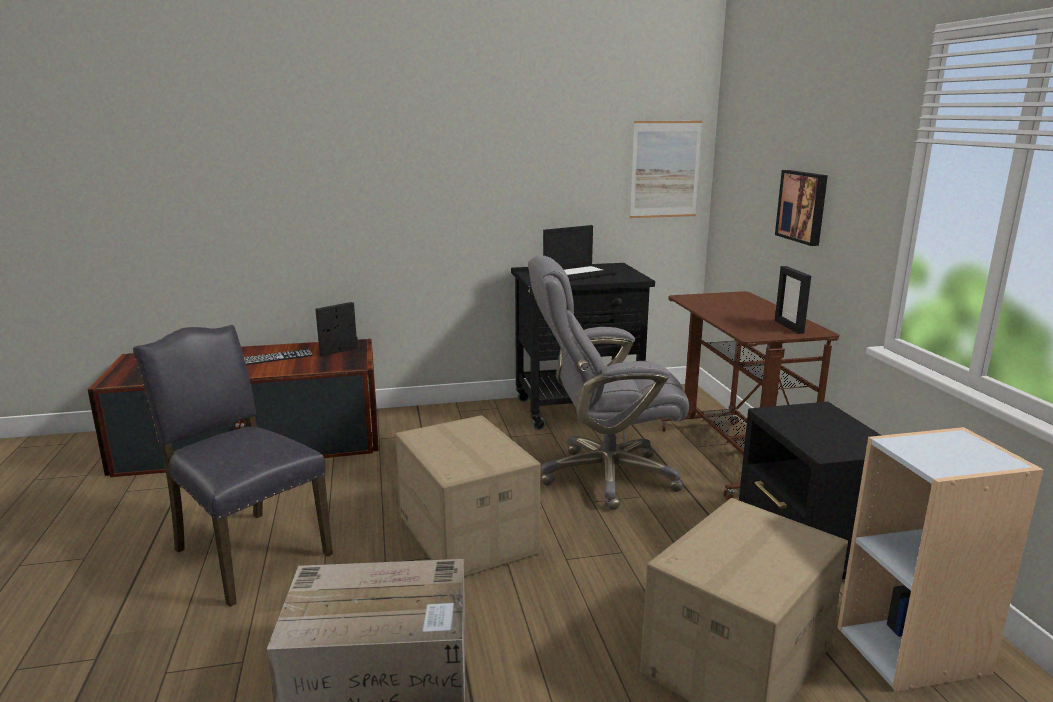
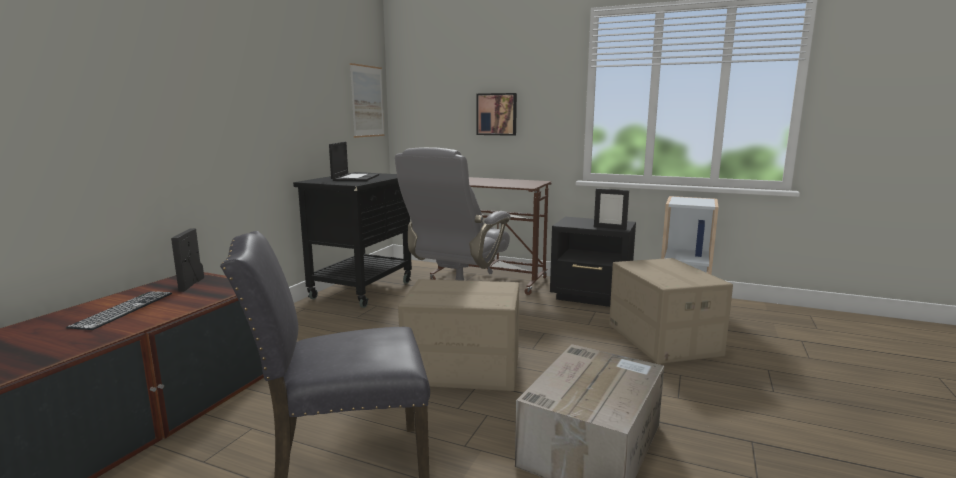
camera: 55 degrees left, 5 degrees down
picture frame [775,266,811,334] -> picture frame moved to [594,188,629,230]

